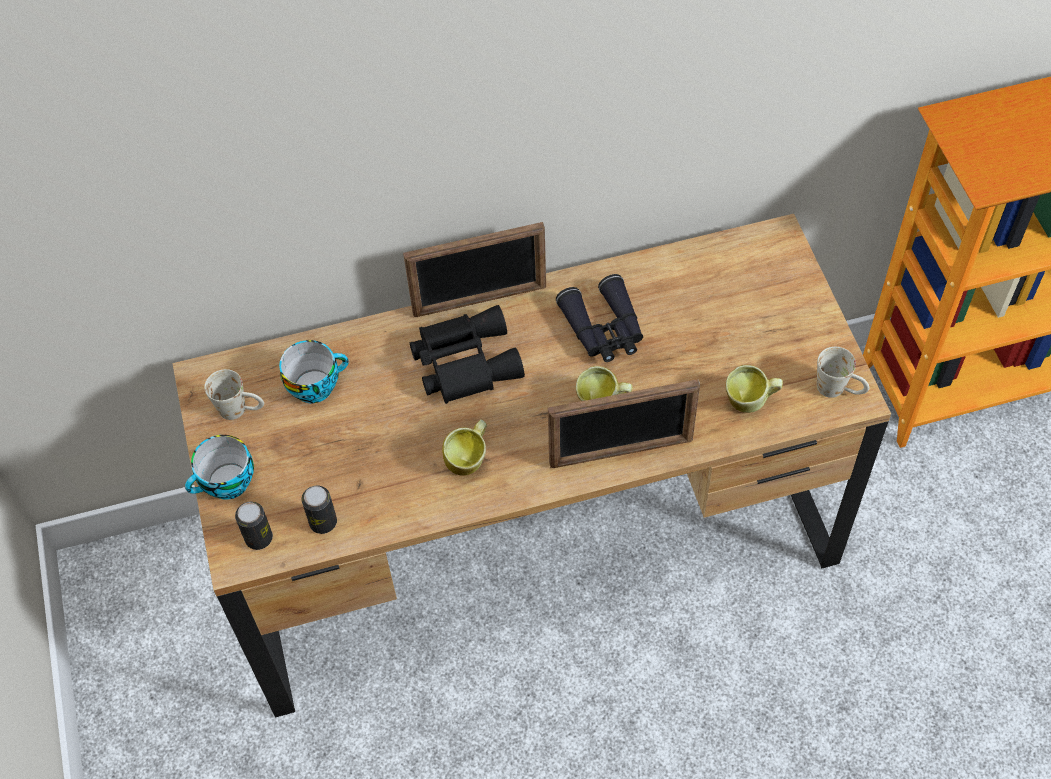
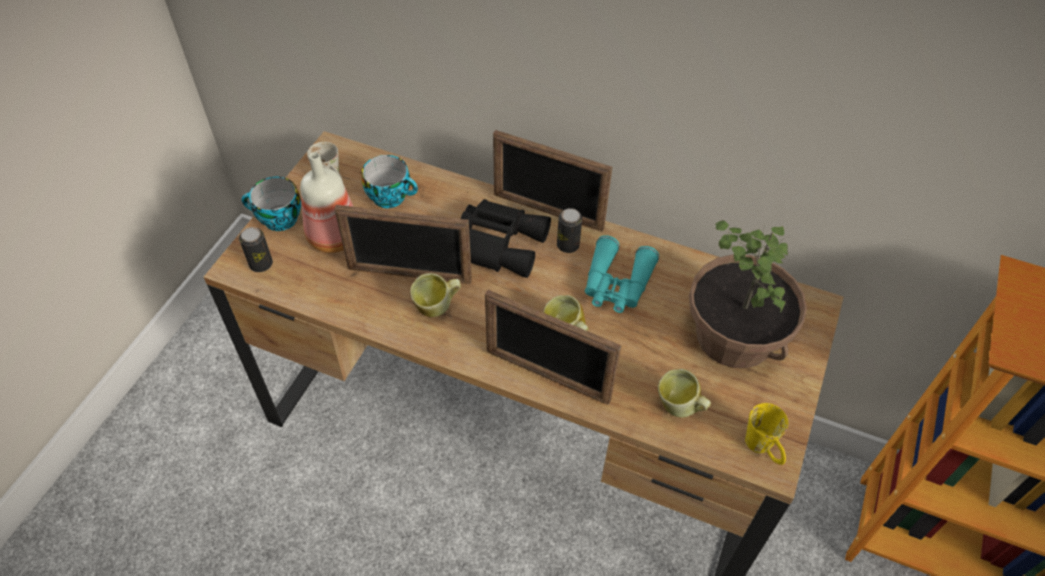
camera: 35 degrees right, 5 degrees down
can [301,486,337,534] -> can moved to [557,208,582,253]
black binoculars [556,274,643,362] -> turquoise binoculars [585,235,659,313]
white mug [817,347,869,398] -> yellow mug [745,403,788,465]
none -> bottle [300,152,354,253]
none -> picture frame [334,205,472,284]
none -> potted plant [689,220,807,368]

